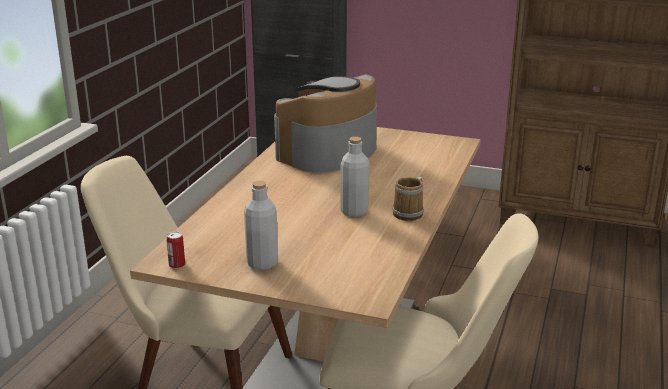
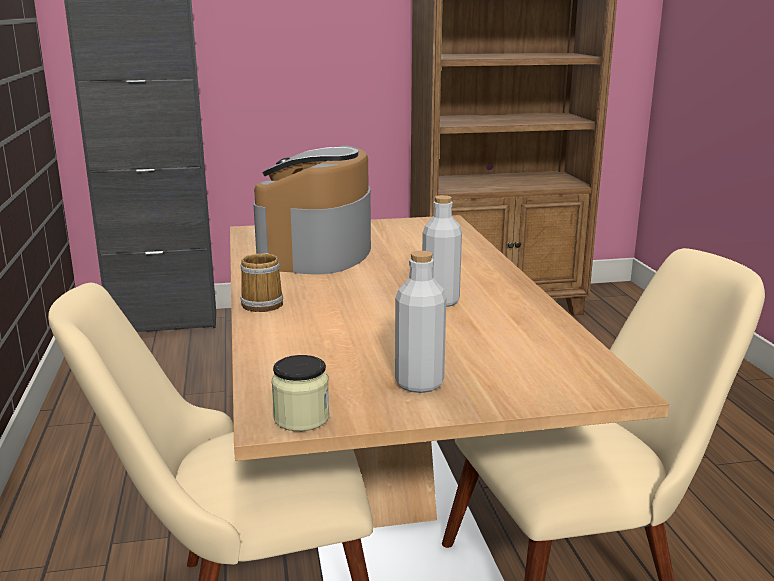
camera: 30 degrees left, 5 degrees down
can [166,231,185,269] -> jar [271,355,329,431]
mug [392,177,424,221] -> mug moved to [240,253,284,312]

